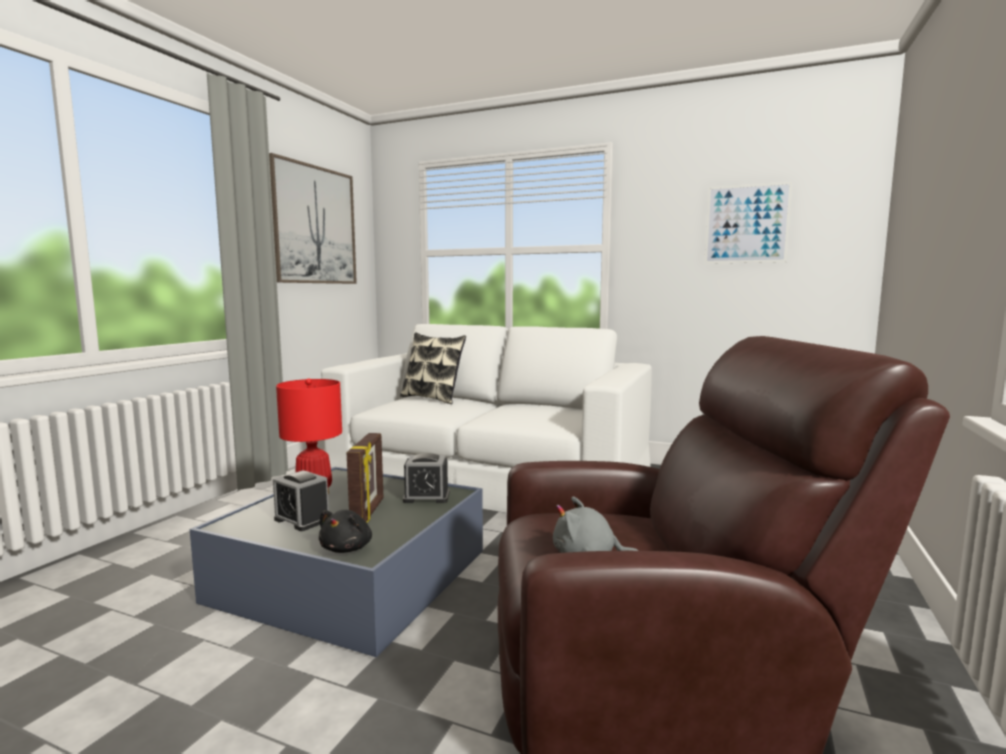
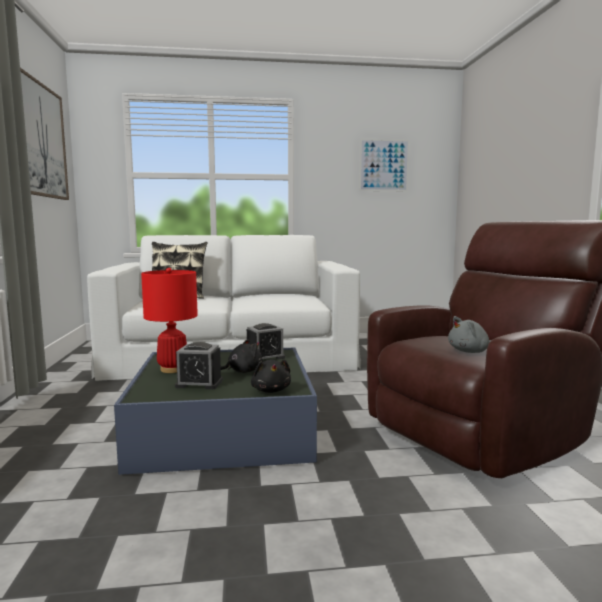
camera: 30 degrees left, 0 degrees up
picture frame [347,433,383,523] -> black plush toy [221,339,262,373]

